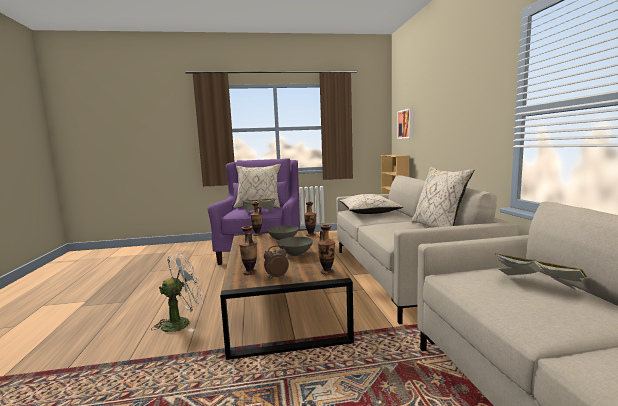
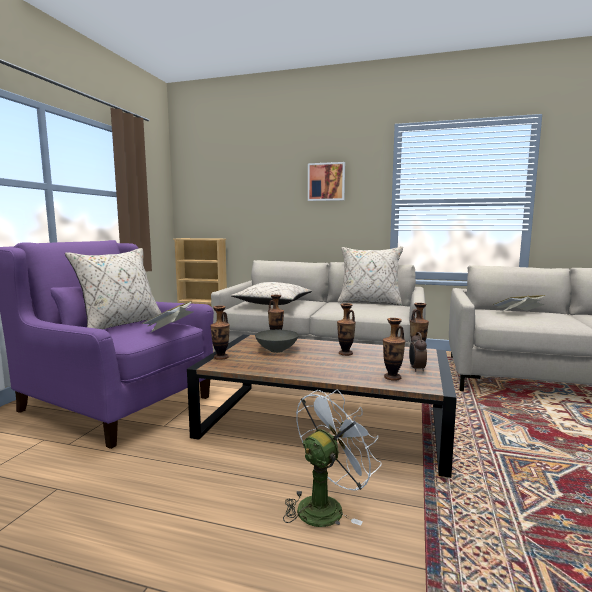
camera: 65 degrees left, 0 degrees up
white fan [151,253,203,332] -> white fan turned 60 degrees clockwise [283,389,382,527]
grey bowl [277,237,313,256] -> vase [337,303,356,356]
picture [397,108,413,139] -> picture moved to [308,162,345,201]

